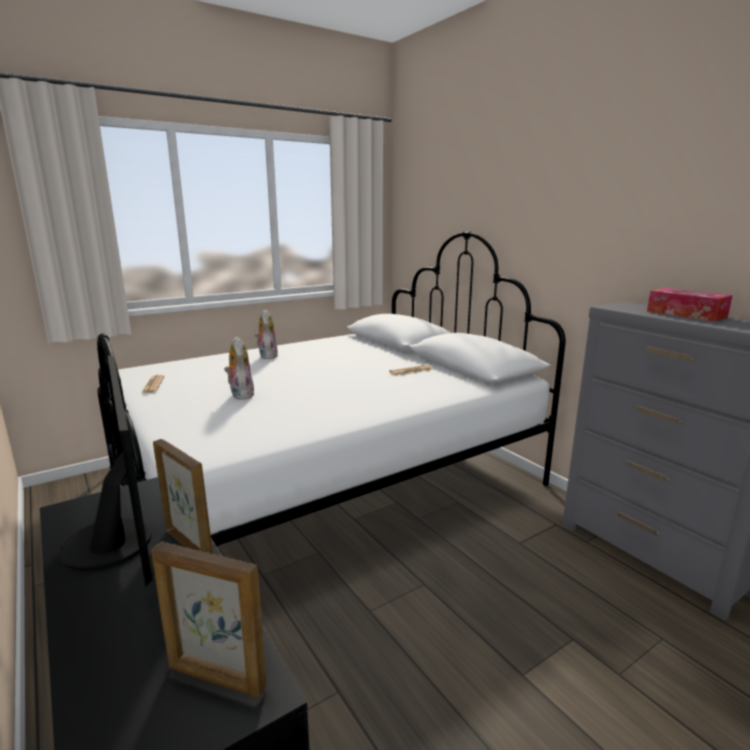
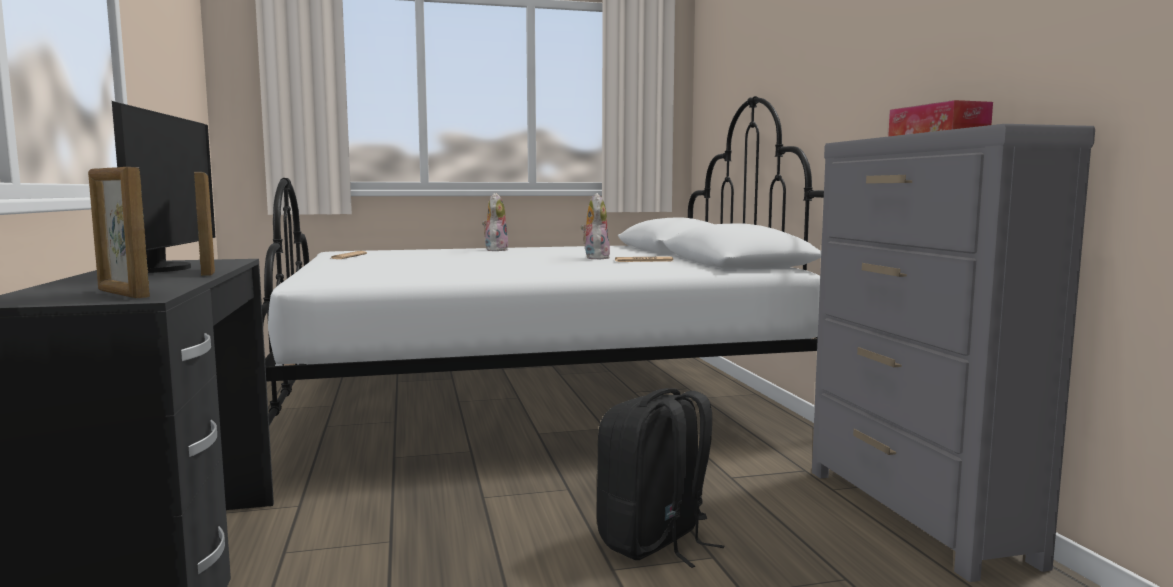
camera: 20 degrees right, 10 degrees down
plush toy [224,336,255,400] -> plush toy moved to [581,193,610,259]
none -> black backpack [597,388,725,568]

